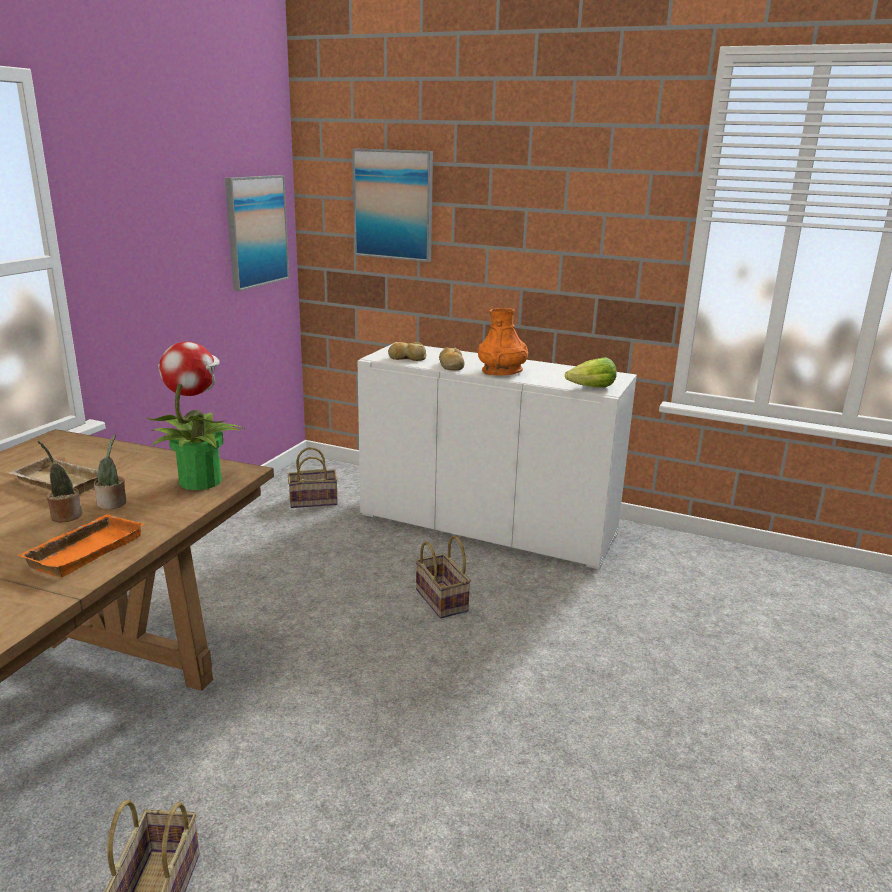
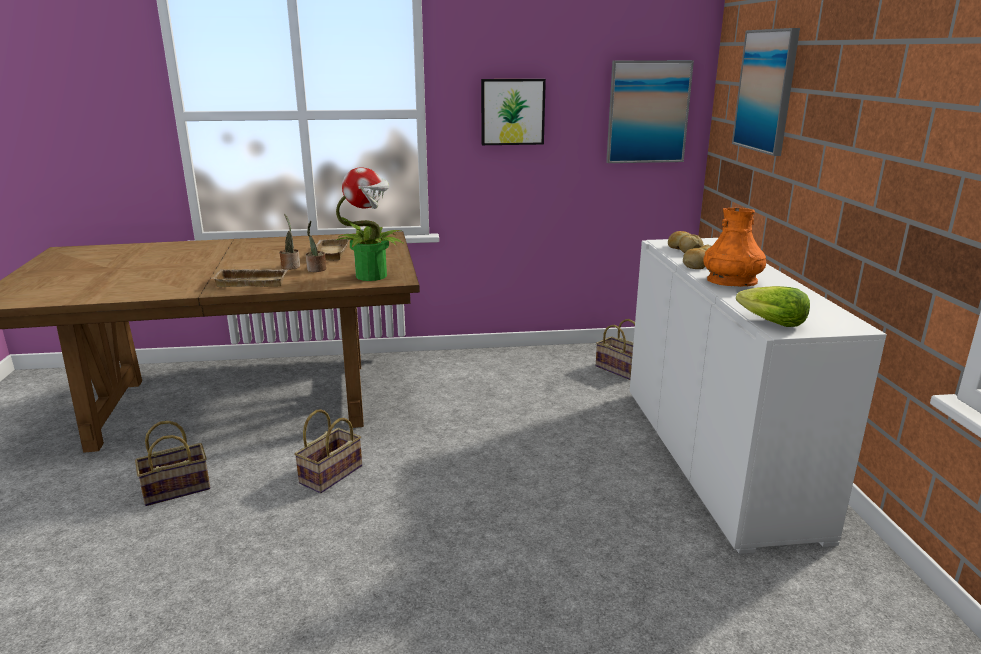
camera: 60 degrees right, 0 degrees up
orange tray [18,514,144,577] -> beige tray [211,269,288,287]
basket [415,536,471,618] -> basket moved to [294,409,362,493]
none -> picture [481,79,546,145]

